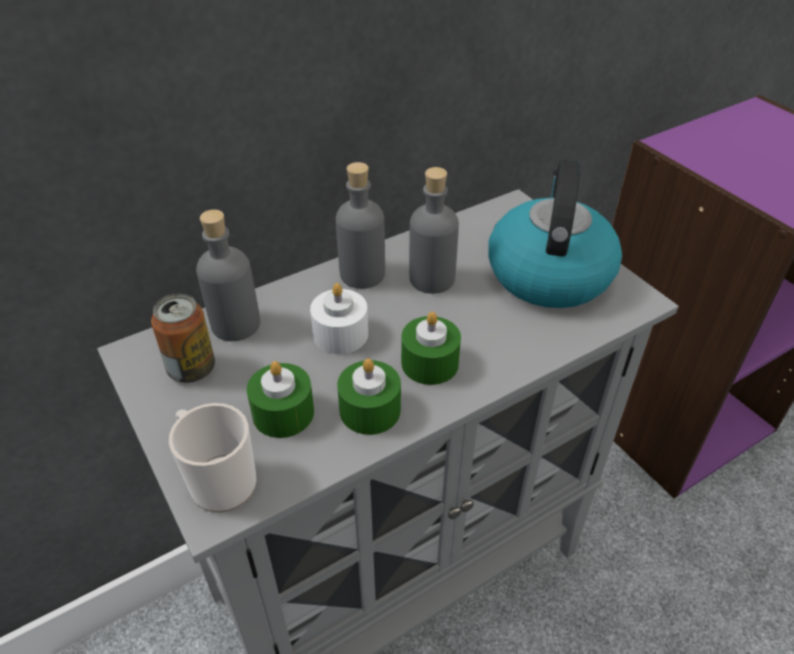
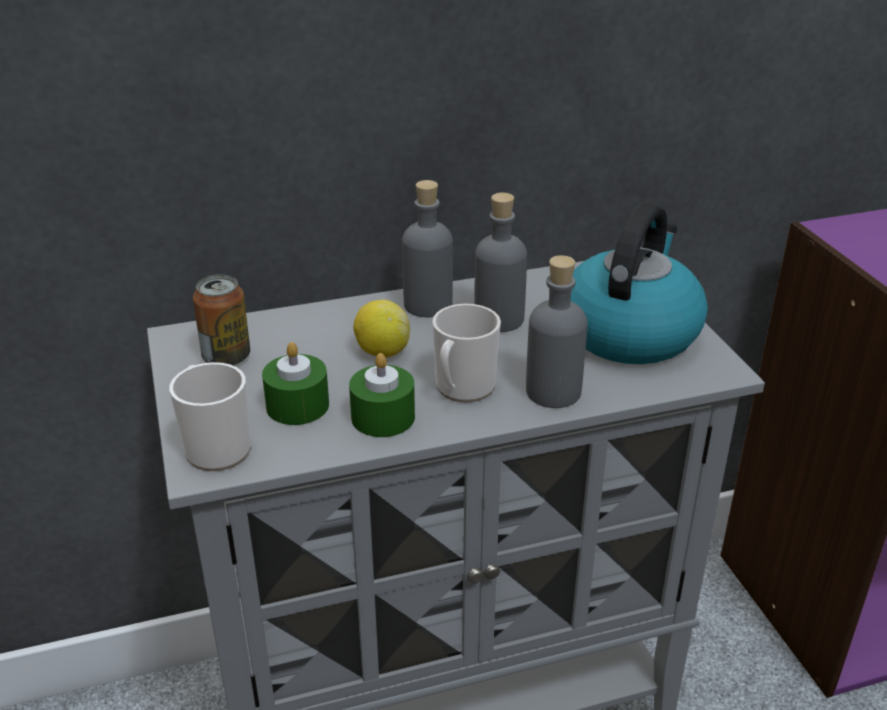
camera: 15 degrees right, 10 degrees down
grey bottle [196,210,260,341] -> grey bottle moved to [526,255,588,408]
white candle [310,283,368,354] -> lemon [353,299,410,358]
green candle [401,312,461,385] -> mug [432,304,501,402]

